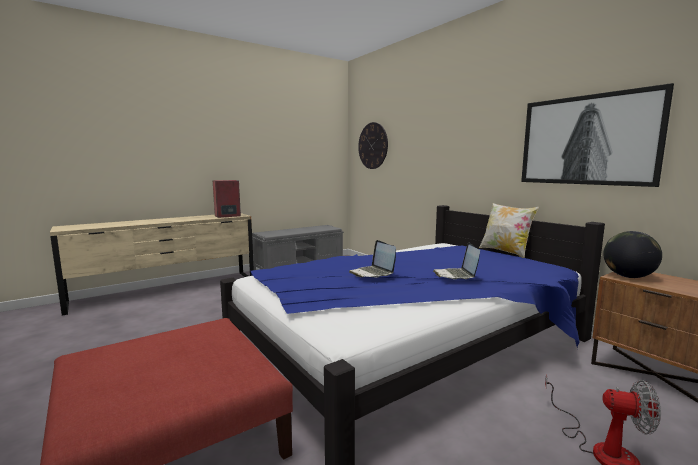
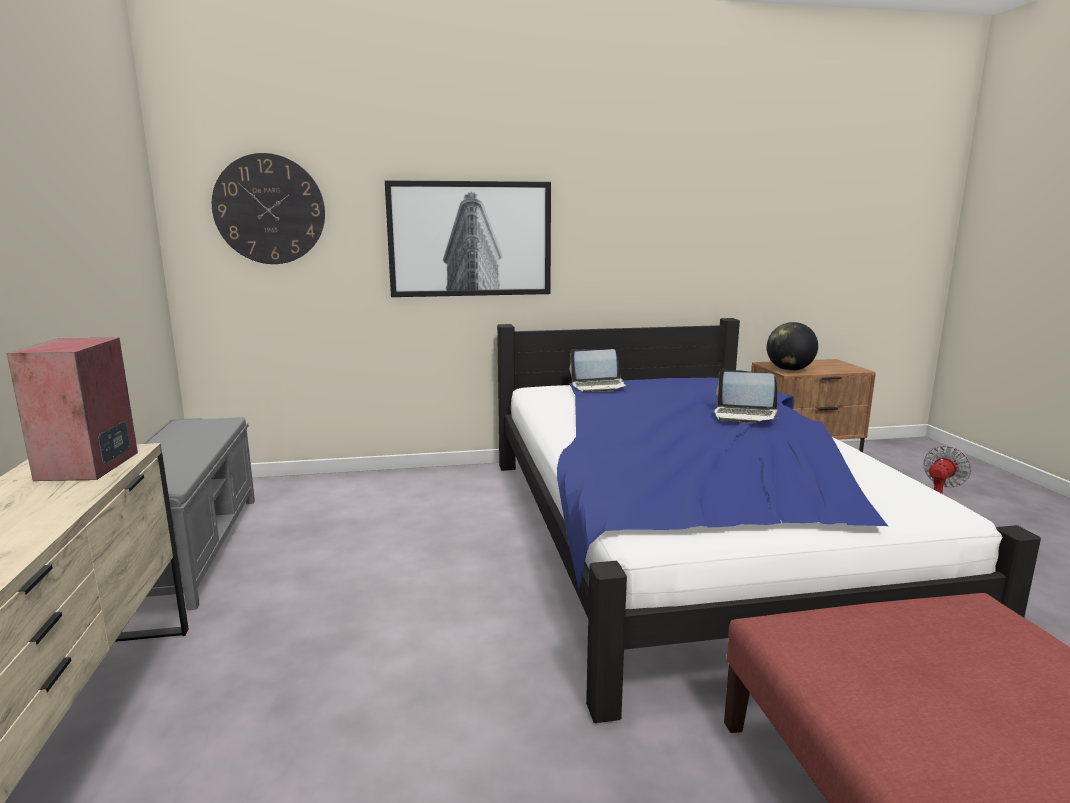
camera: 65 degrees left, 5 degrees up
laptop [349,240,396,278] -> laptop moved to [570,349,628,392]
pillow [479,203,539,258] -> none
picture [521,83,674,187] -> picture moved to [385,180,551,297]

